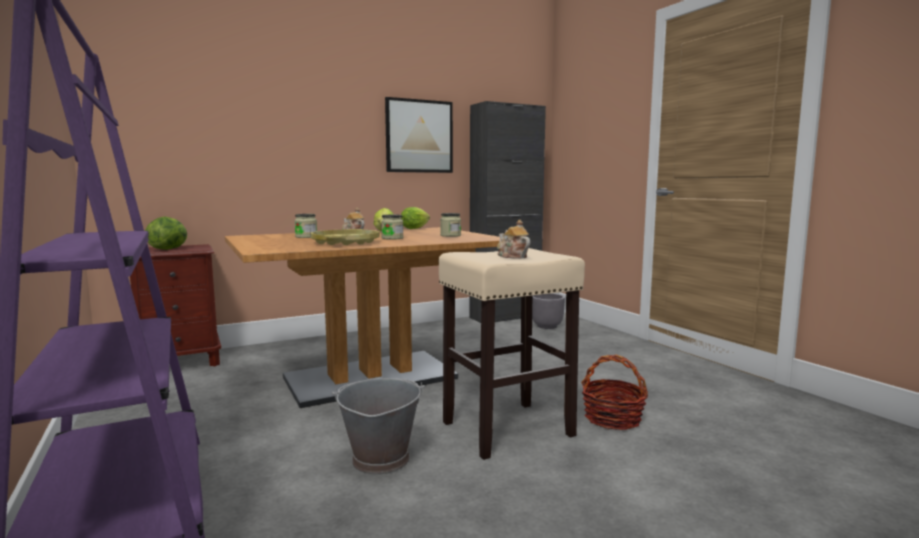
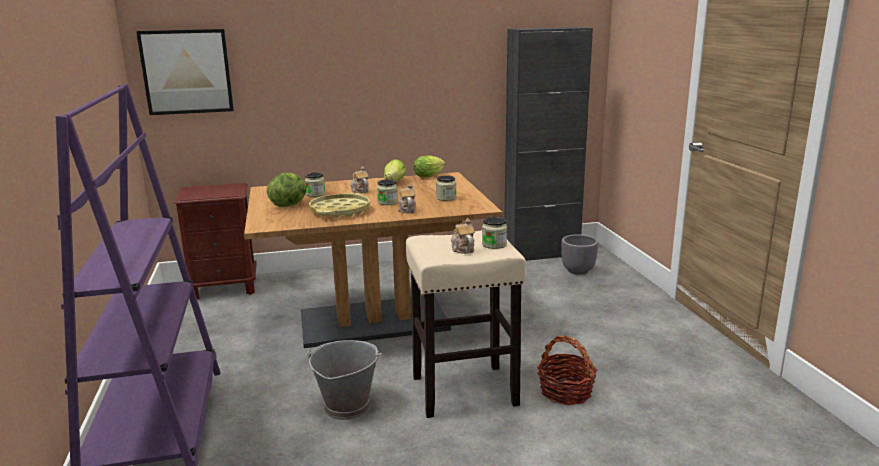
camera: 15 degrees right, 10 degrees up
lettuce [145,217,187,250] -> lettuce moved to [267,172,307,207]
picture [385,97,453,173] -> picture moved to [136,29,234,115]
none -> teapot [398,183,416,213]
none -> jar [482,217,507,249]

